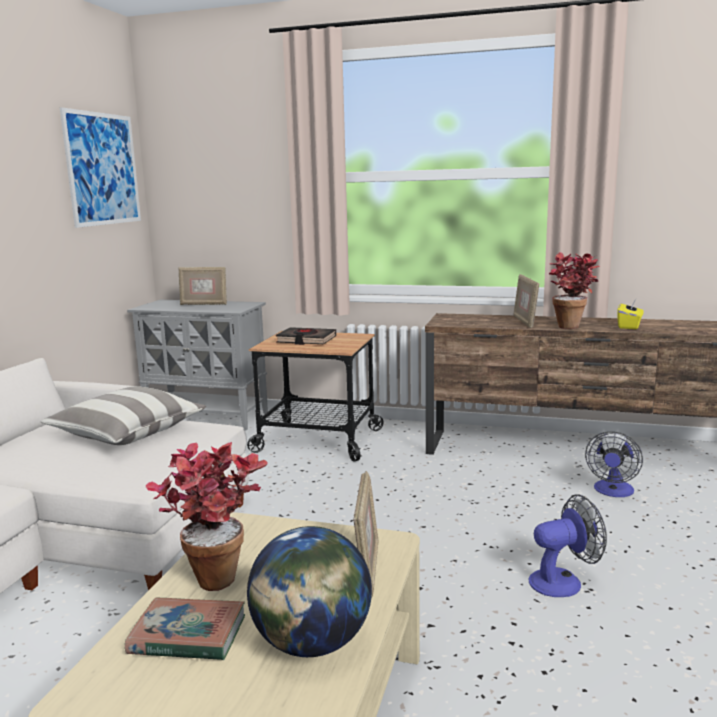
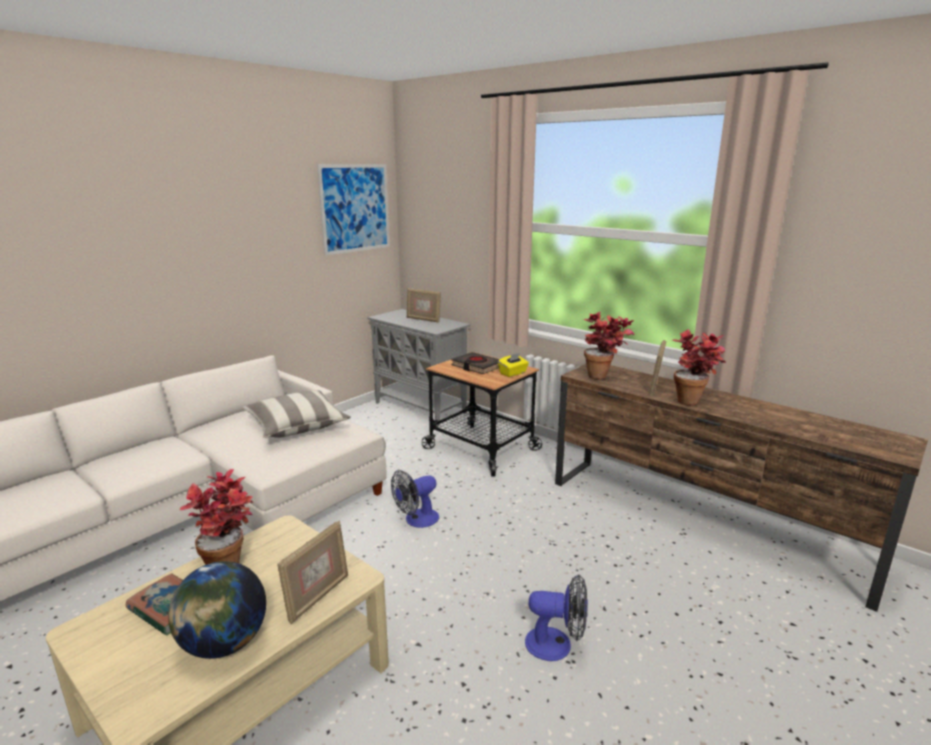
camera: 25 degrees right, 5 degrees up
fan [585,431,643,497] -> fan moved to [391,470,439,528]
yellow tissue box [617,298,644,329] -> yellow tissue box moved to [498,353,529,377]
none -> potted plant [583,311,634,380]

